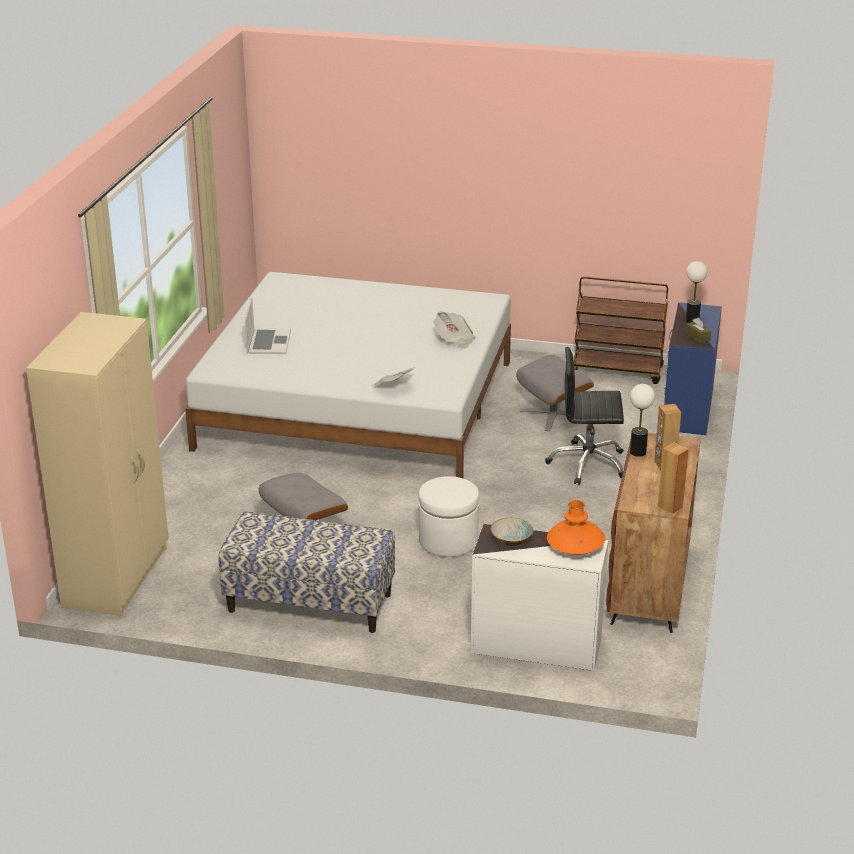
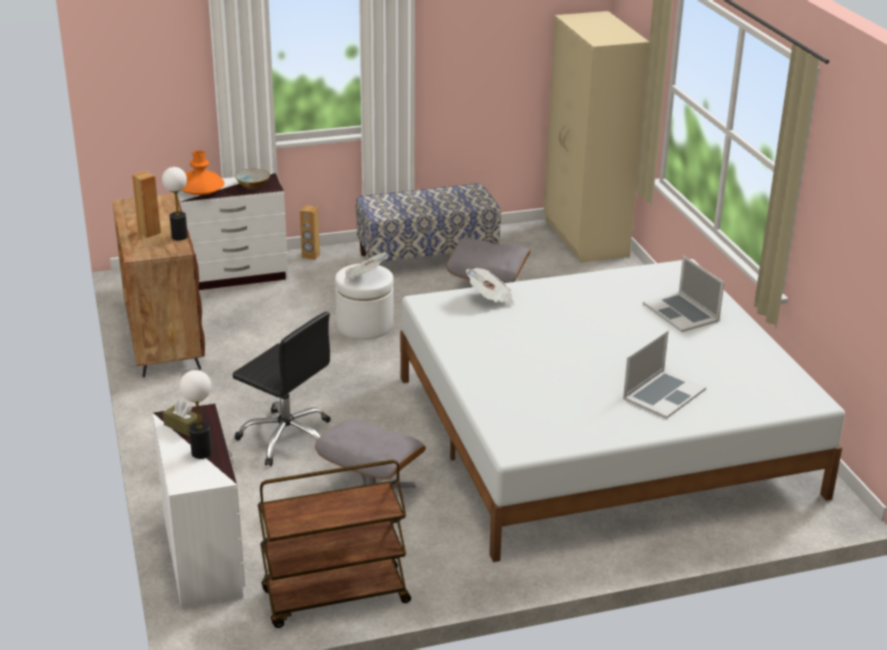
camera: 150 degrees right, 0 degrees up
newspaper [433,311,476,349] -> newspaper moved to [345,252,389,280]
black office chair [545,347,624,485] -> black office chair turned 60 degrees clockwise [233,312,331,466]
brown speaker [657,442,689,514] -> brown speaker moved to [300,205,320,260]
blue dresser [664,302,722,435] -> white dresser [153,404,245,609]
none -> laptop [623,330,706,419]

